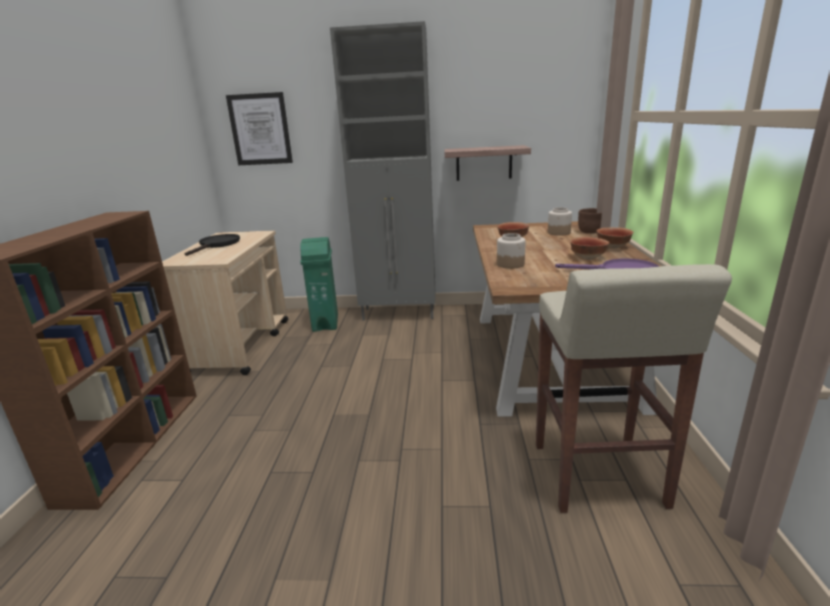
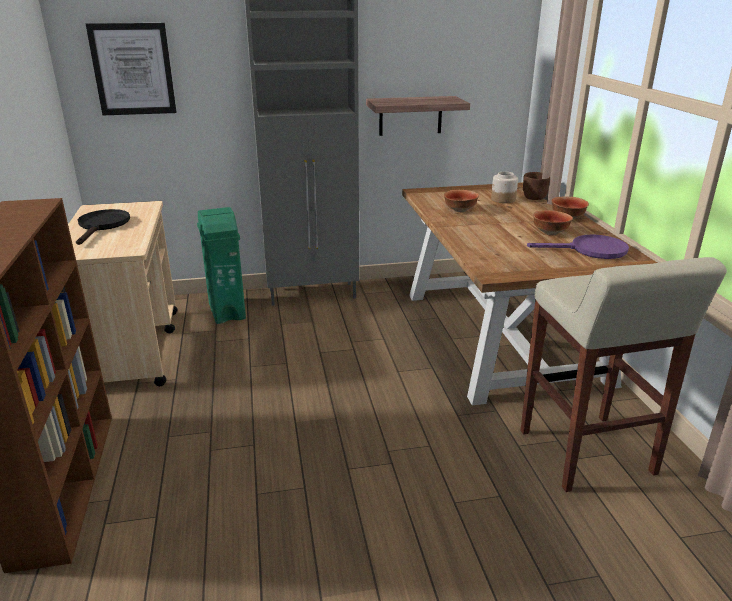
camera: 15 degrees left, 5 degrees up
jar [497,233,526,269] -> none

